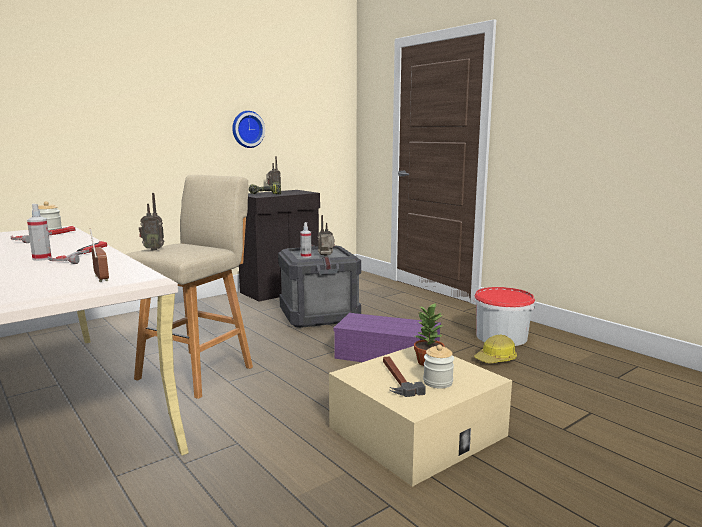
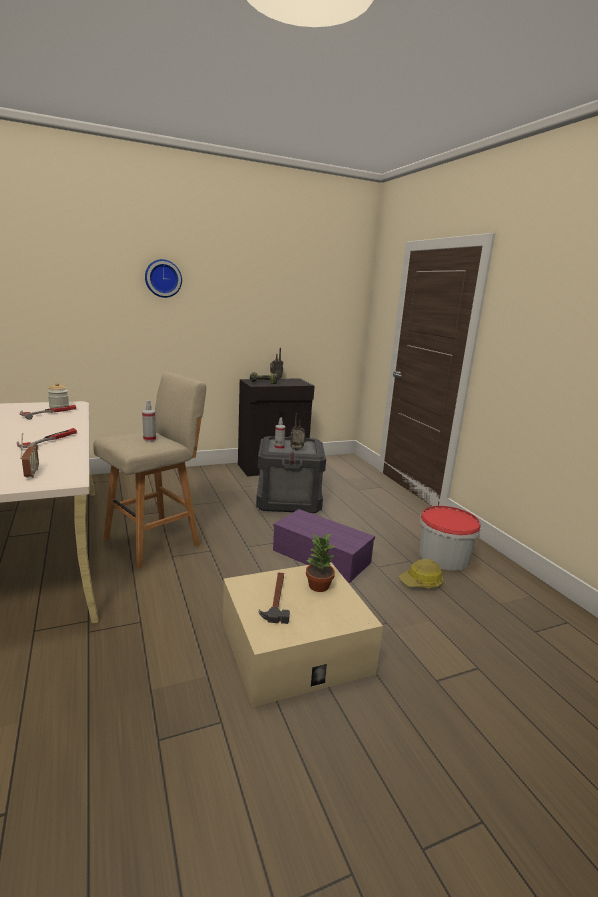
camera: 15 degrees right, 5 degrees up
spray bottle [27,204,52,261] -> spray bottle moved to [142,400,156,441]
radio [139,193,164,251] -> none
wall clock [232,111,265,148] -> wall clock moved to [145,259,182,298]
jar [423,344,454,388] -> none

